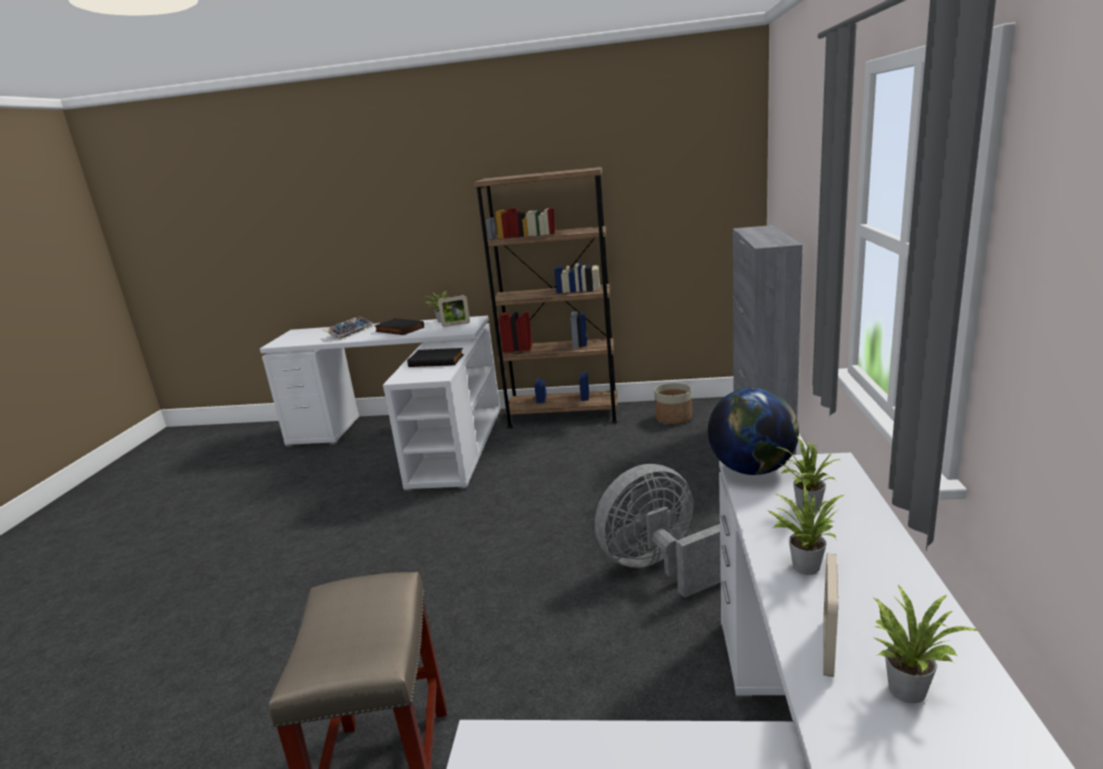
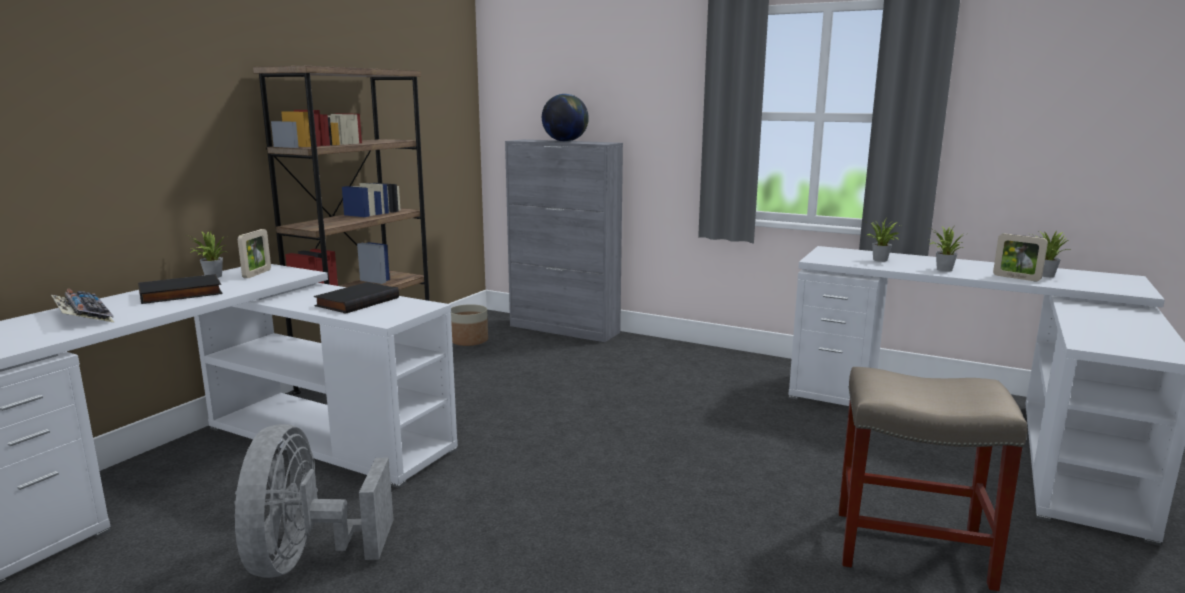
camera: 70 degrees left, 5 degrees down
grey fan [595,464,721,598] -> grey fan moved to [234,424,394,578]
globe [708,388,799,475] -> globe moved to [542,94,589,142]

